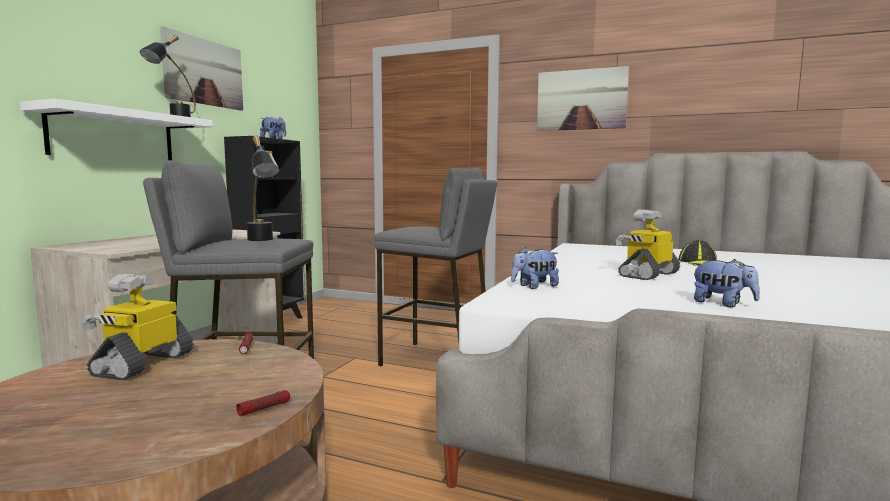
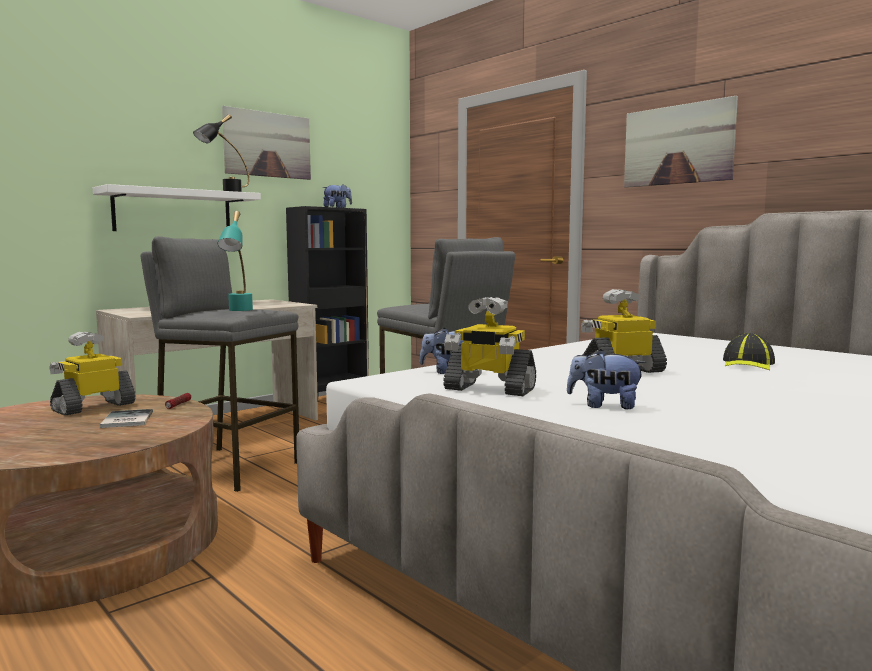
camera: 25 degrees right, 0 degrees up
flashlight [236,390,290,416] -> none
black table lamp [247,135,279,241] -> turquoise table lamp [217,211,253,311]
plush toy [692,259,760,307] -> plush toy turned 135 degrees clockwise [567,349,646,409]
none -> book [100,409,153,428]
none -> toy robot [443,297,536,396]

